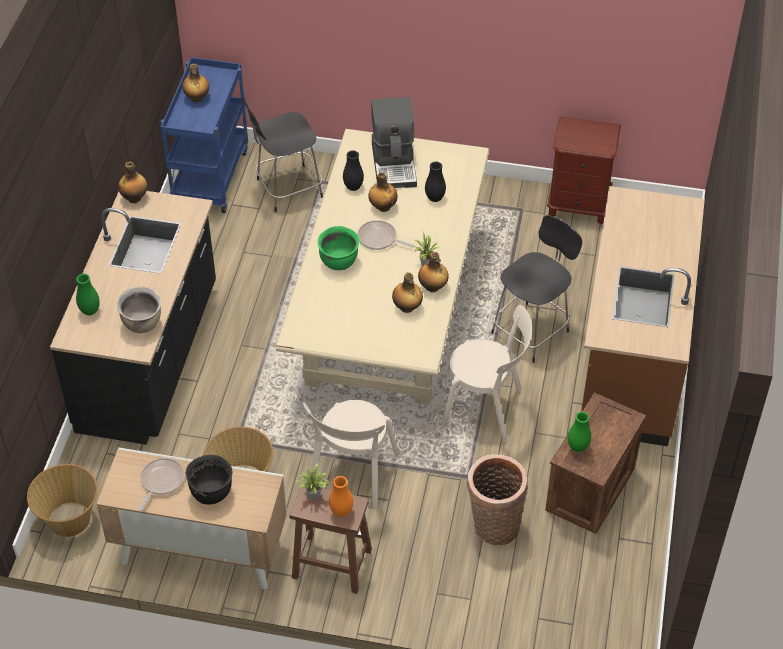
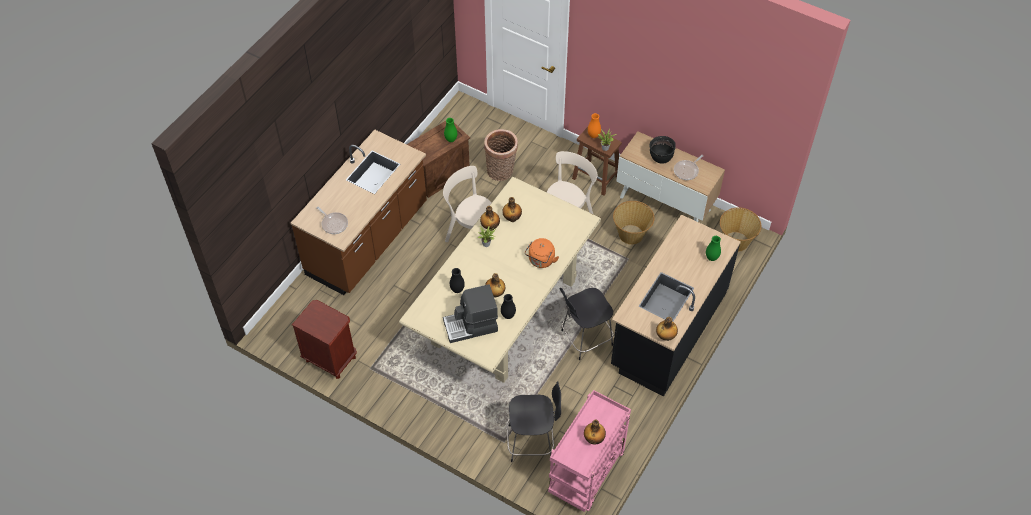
camera: 160 degrees left, 5 degrees up
brown cooking pot [117,287,161,333] -> none
blue cart [160,57,248,213] -> pink cart [548,390,631,512]
green cooking pot [318,226,360,270] -> orange kettle [525,238,559,268]
frying pan [357,220,415,250] -> frying pan moved to [317,207,348,234]
coffee machine [371,97,417,188] -> coffee machine turned 120 degrees counterclockwise [443,284,498,343]
black stool [491,215,582,363] -> black stool moved to [560,288,614,360]

